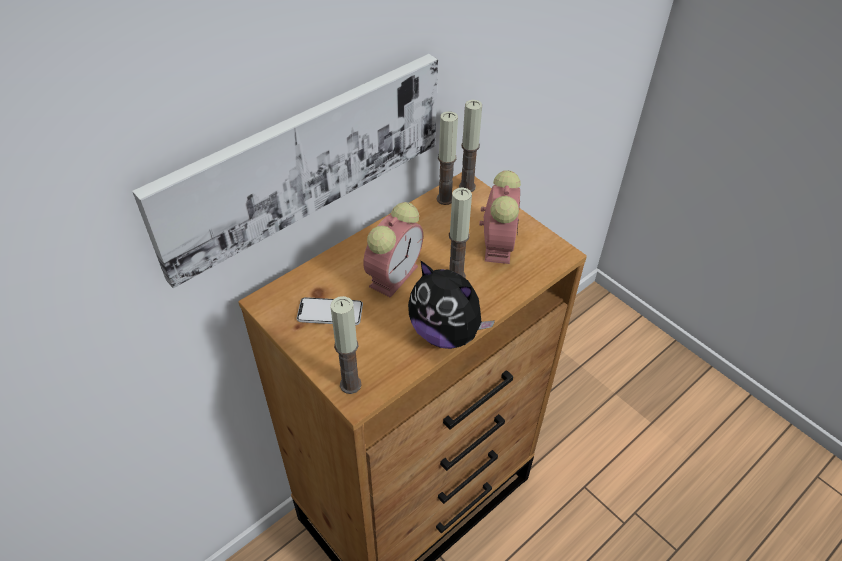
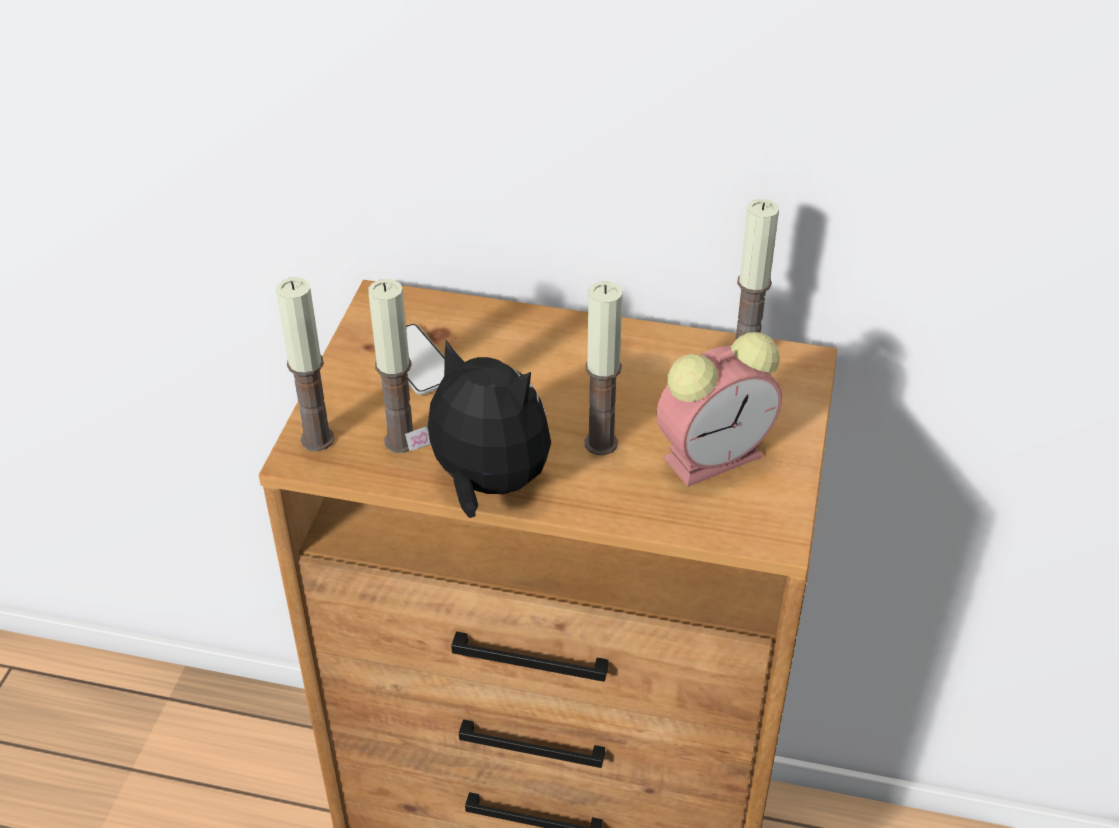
camera: 55 degrees right, 5 degrees down
picture [132,54,438,288] -> none
alarm clock [363,202,423,298] -> none
plush toy [408,260,495,349] -> plush toy turned 120 degrees clockwise [405,340,551,518]
candle [459,100,482,192] -> candle moved to [368,279,413,453]

